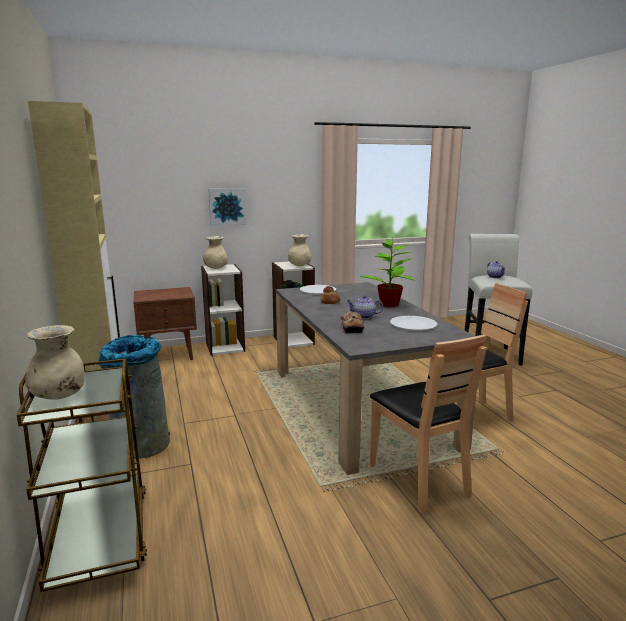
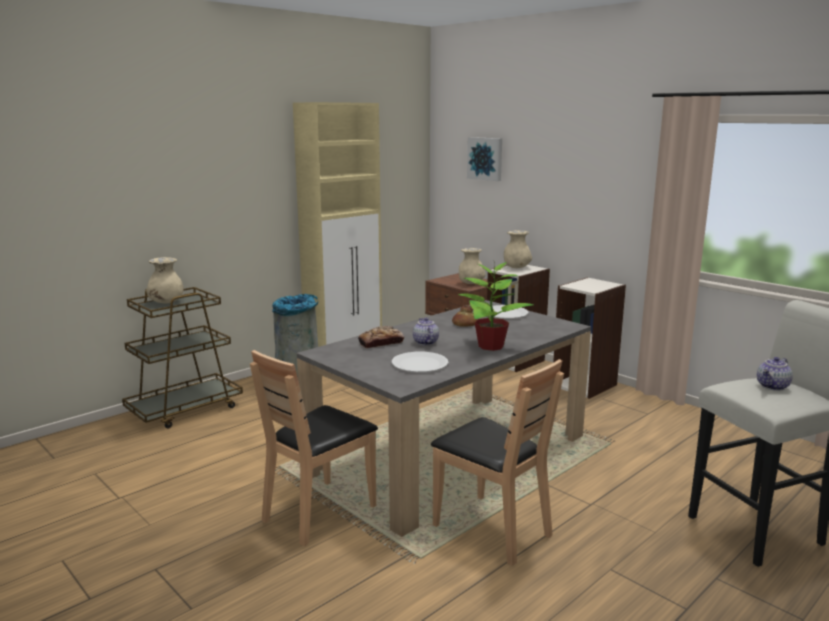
camera: 65 degrees right, 0 degrees up
picture [208,188,247,226] -> picture moved to [467,137,502,181]
beige vase [288,234,312,266] -> beige vase moved to [459,248,486,284]

